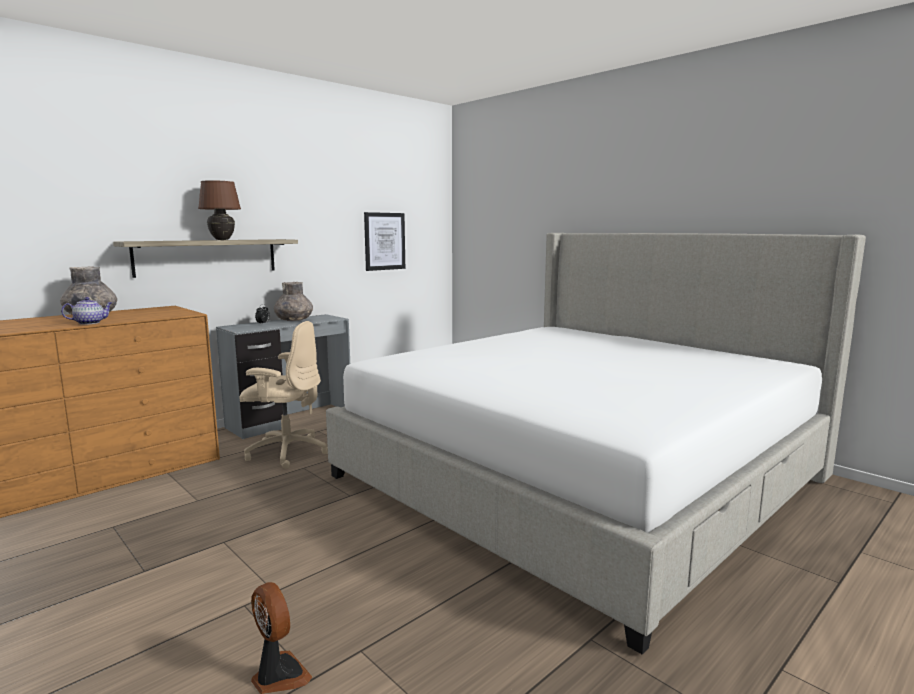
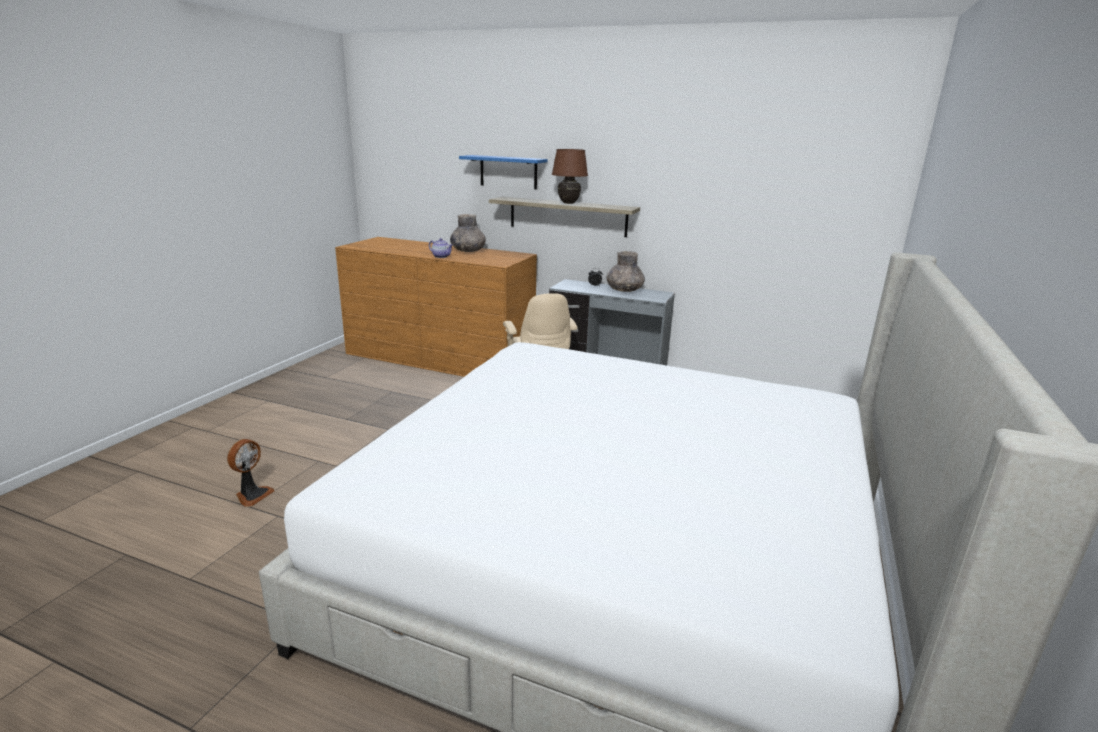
camera: 65 degrees right, 10 degrees up
picture [364,212,405,271] -> none
none -> blue shelf [459,155,548,189]

